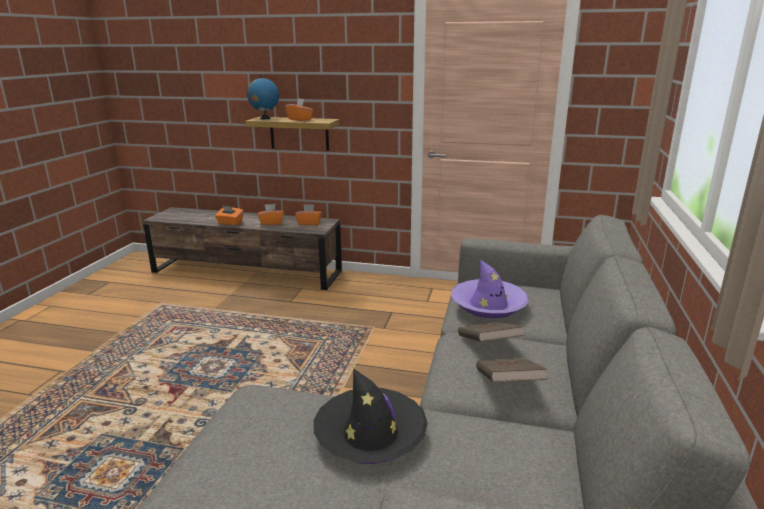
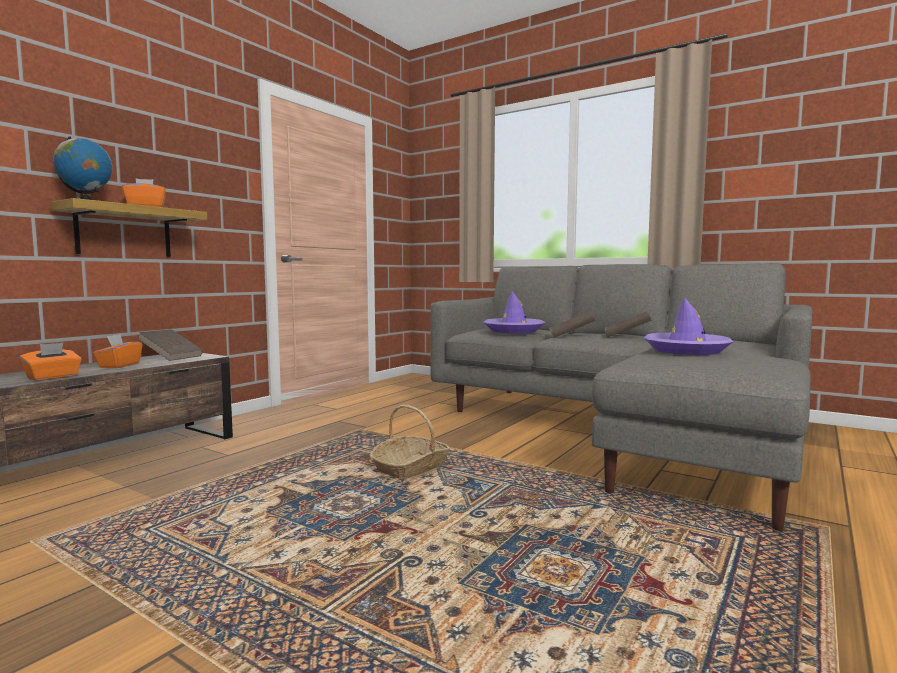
camera: 70 degrees left, 15 degrees down
orange tissue box [295,204,322,225] -> brown book [138,329,203,361]
black hat [314,368,428,464] -> purple hat [644,298,733,355]
none -> basket [370,405,450,479]

